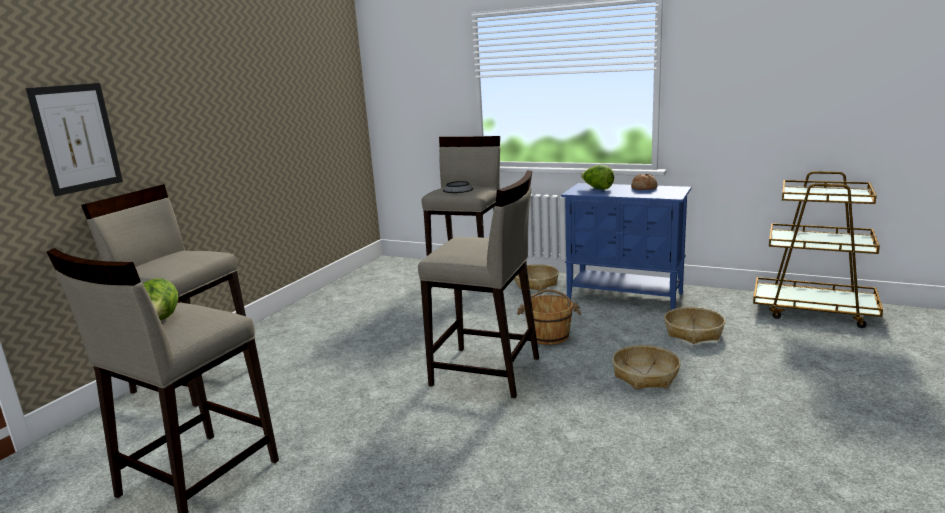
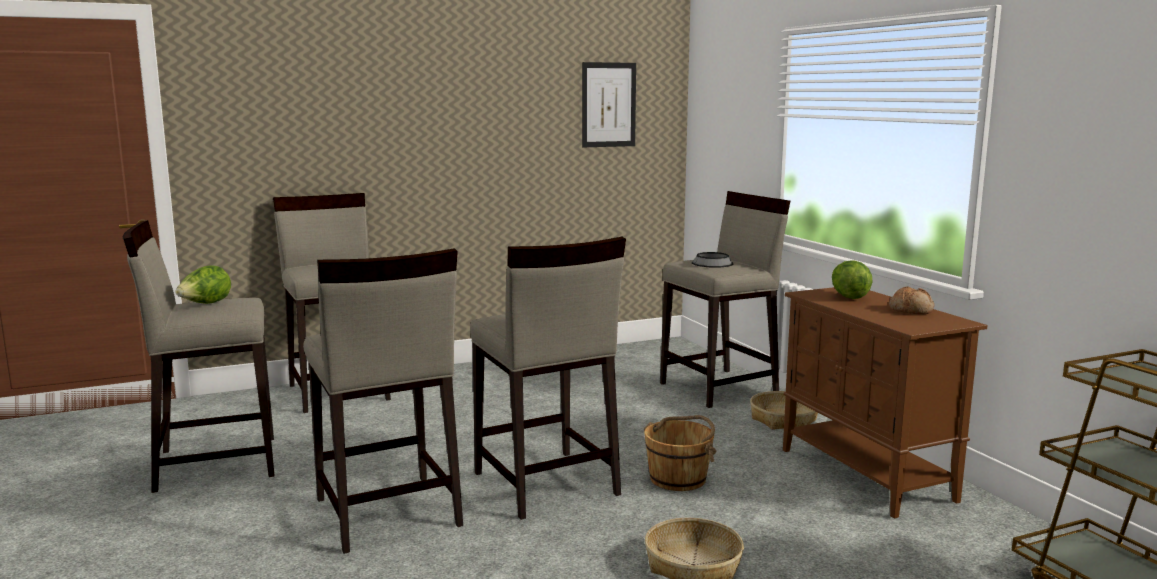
camera: 40 degrees right, 5 degrees down
picture [26,83,123,196] -> picture moved to [582,62,636,147]
blue cabinet [561,183,691,310] -> brown cabinet [783,287,987,518]
basket [664,307,725,344] -> none
none -> beige stool [303,248,463,554]

